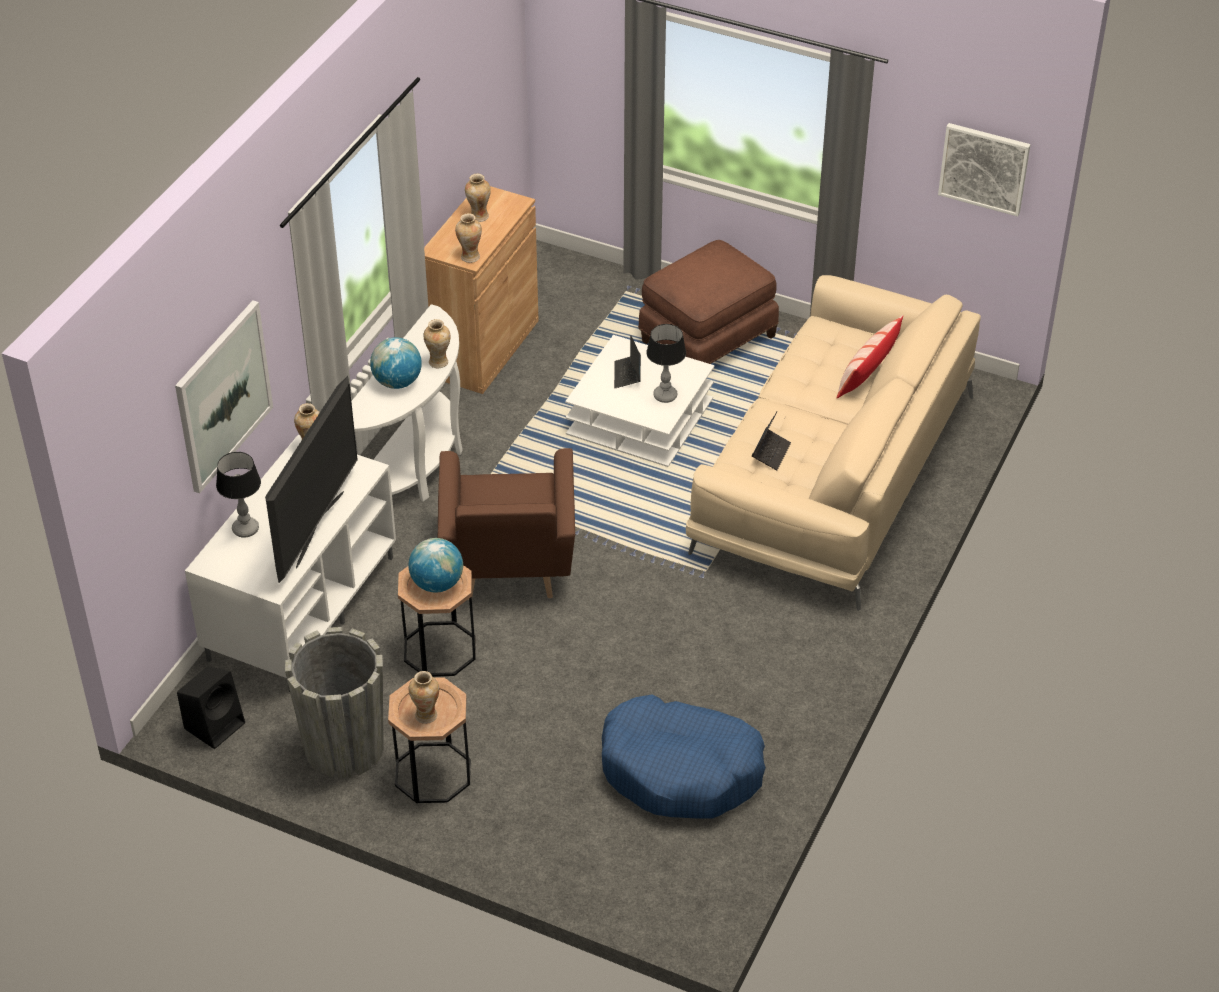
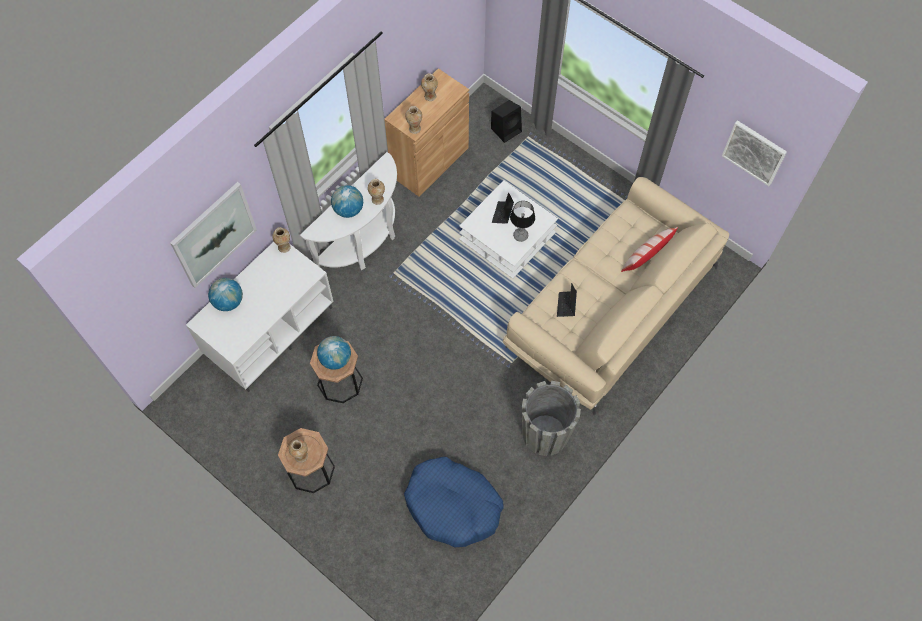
camera: 15 degrees right, 20 degrees up
black speaker [177,666,245,749] -> black speaker moved to [491,100,522,143]
table lamp [216,452,261,538] -> globe [208,278,243,311]
television [265,376,358,583] -> none
grey planter [285,627,384,778] -> grey planter moved to [522,381,581,456]
brown armchair [438,448,575,600] -> none
brown ottoman [638,240,779,364] -> none
laptop [752,412,791,470] -> laptop turned 150 degrees clockwise [557,283,577,317]

